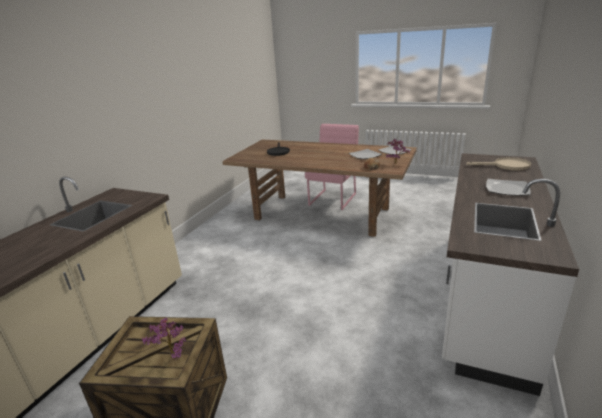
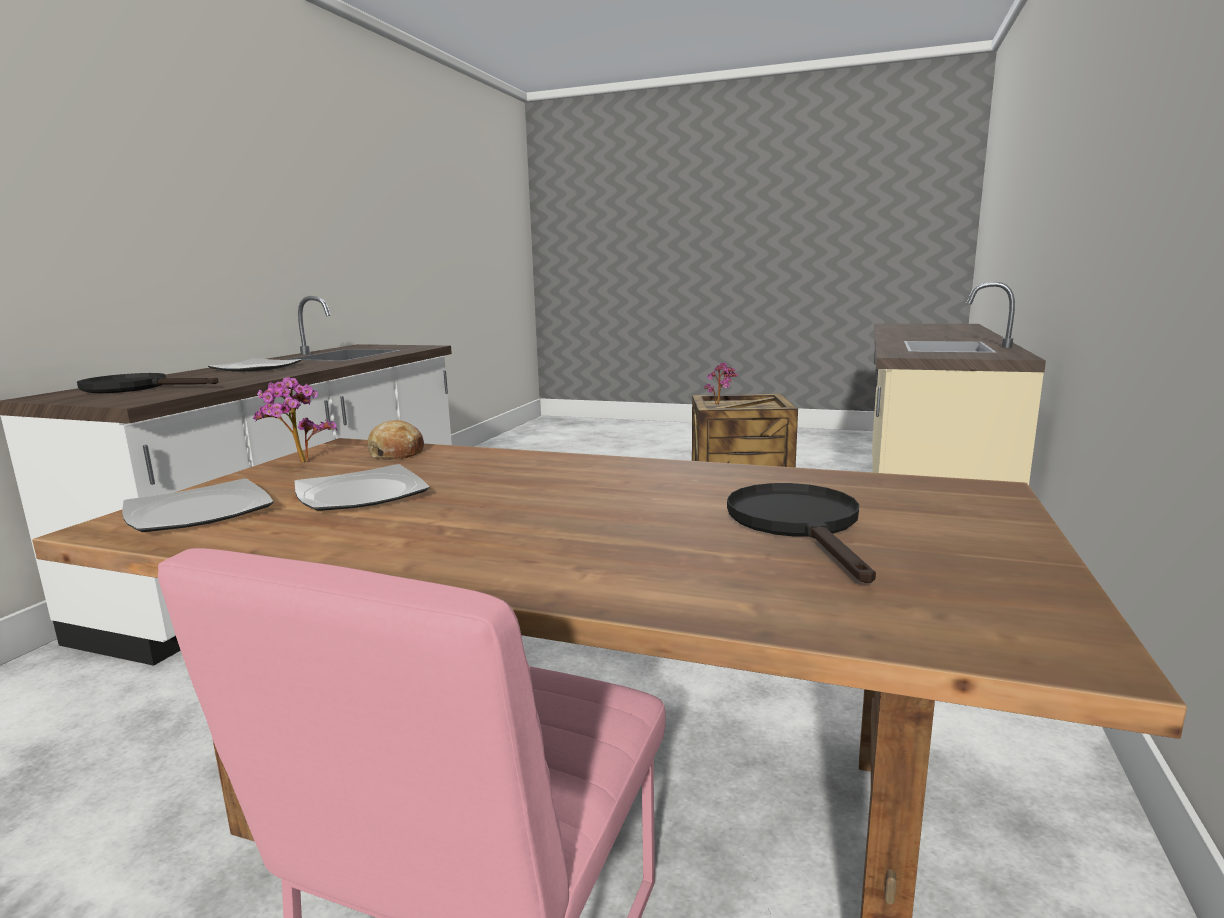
camera: 175 degrees right, 10 degrees down
beige frying pan [466,157,531,171] -> black frying pan [77,373,219,393]

